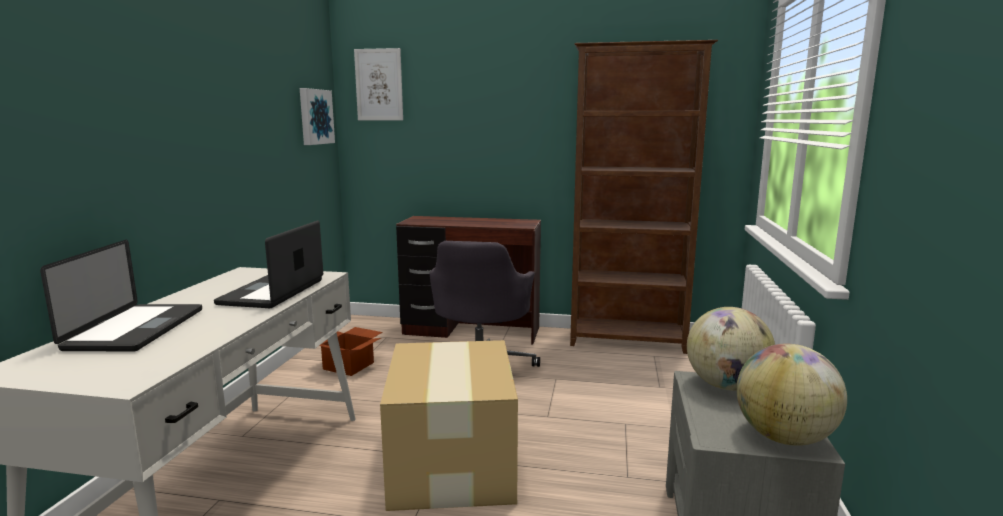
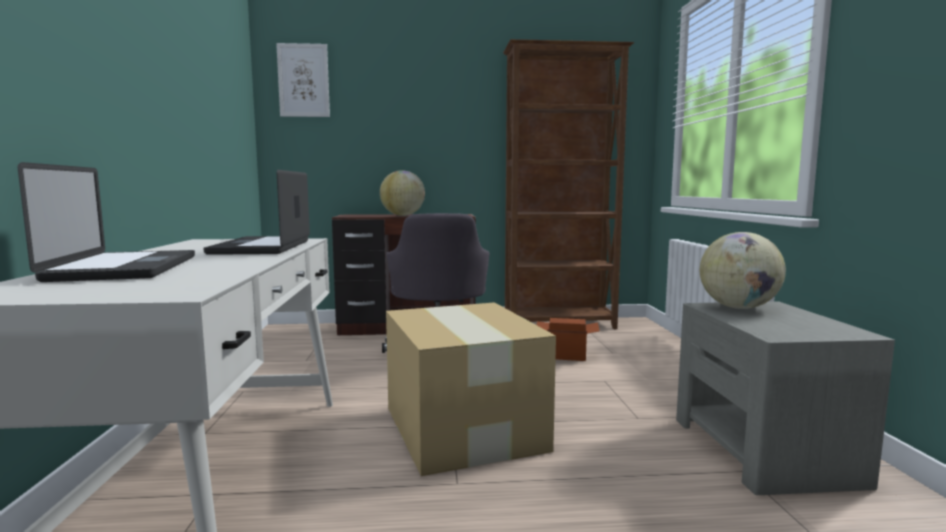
camera: 15 degrees left, 5 degrees down
picture [300,88,335,145] -> none
cardboard box [319,327,383,376] -> cardboard box moved to [537,318,600,361]
globe [736,344,847,446] -> globe moved to [380,170,425,216]

